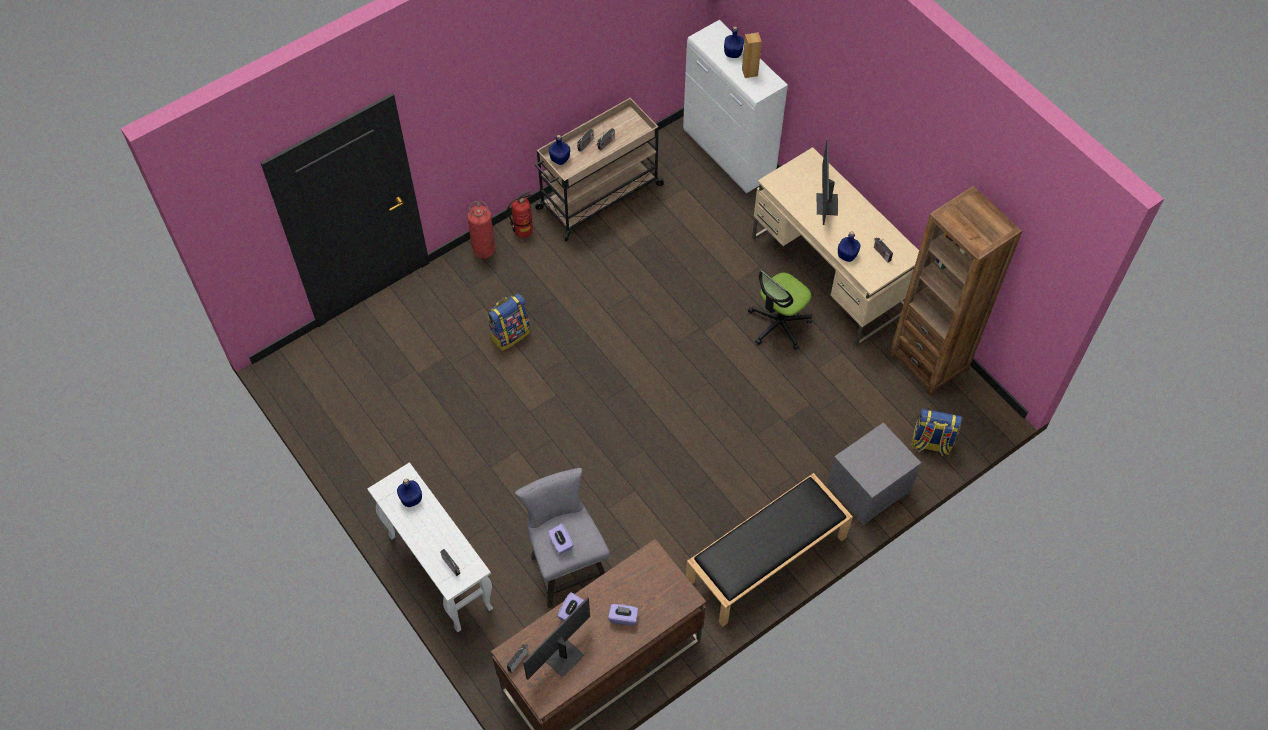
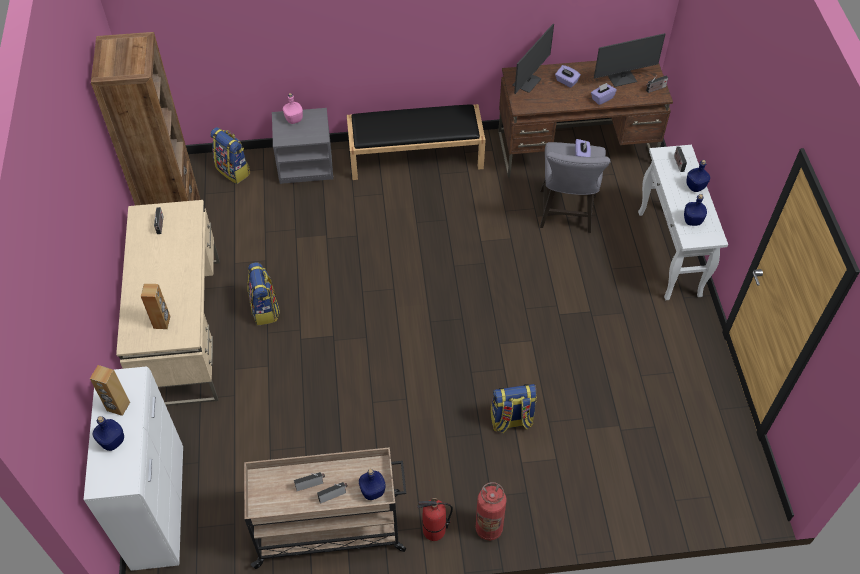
camera: 150 degrees left, 5 degrees down
office chair [748,270,812,350] -> backpack [247,262,280,326]
monitor [817,139,838,225] -> monitor moved to [512,24,554,94]
blue bottle [838,232,861,262] -> blue bottle moved to [686,160,710,192]
none -> brown speaker [141,284,171,329]
none -> pink bottle [283,93,303,124]

